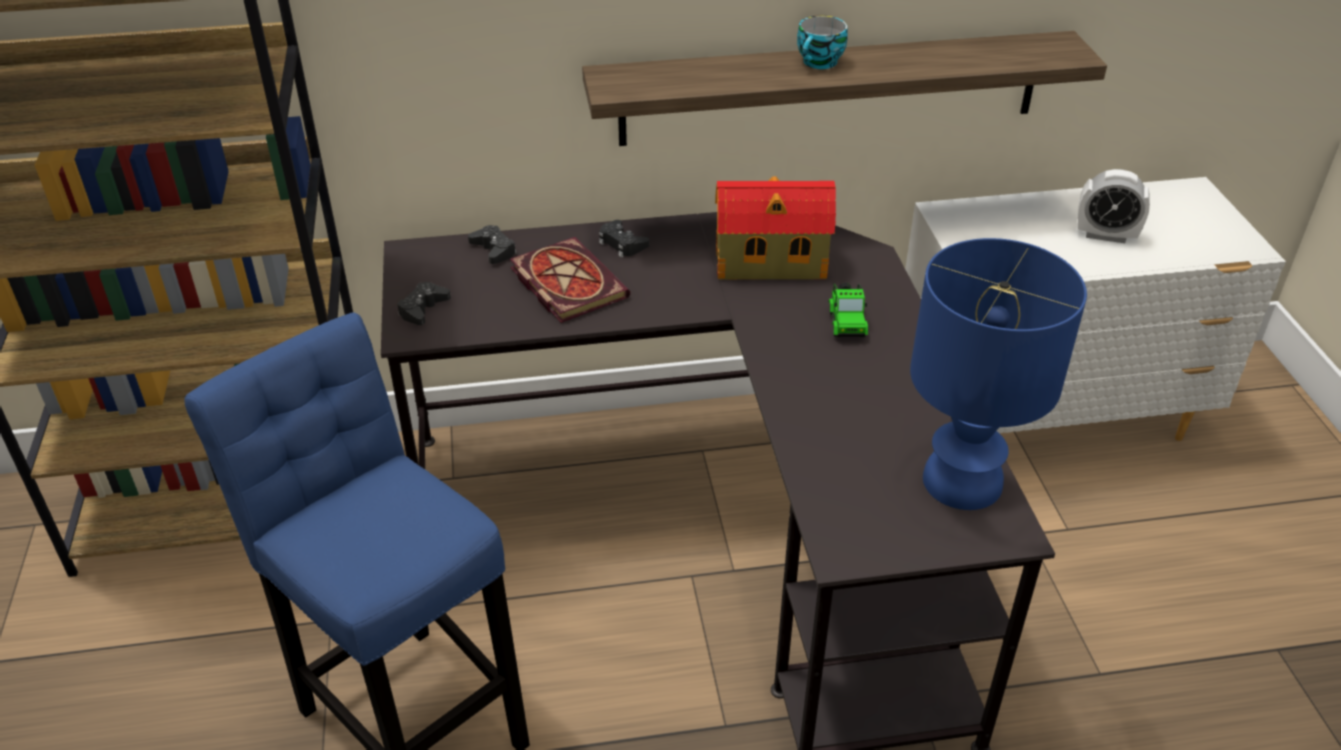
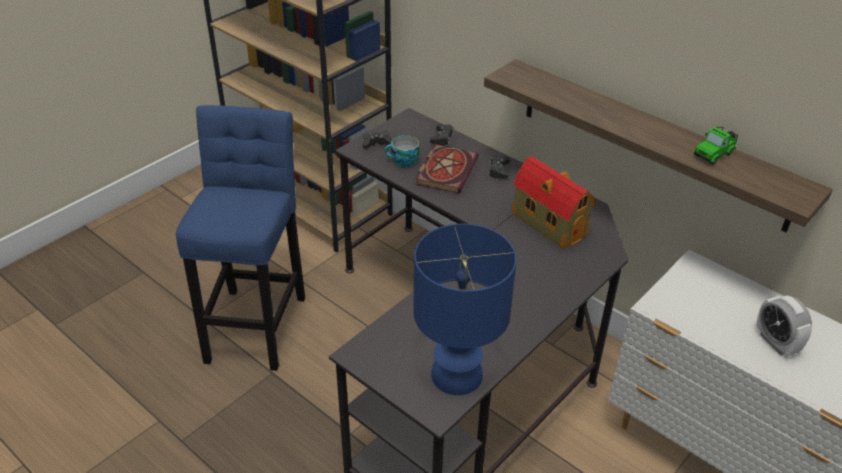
camera: 50 degrees right, 0 degrees up
cup [797,16,848,69] -> cup moved to [385,135,420,167]
toy car [828,283,868,337] -> toy car moved to [693,127,738,165]

